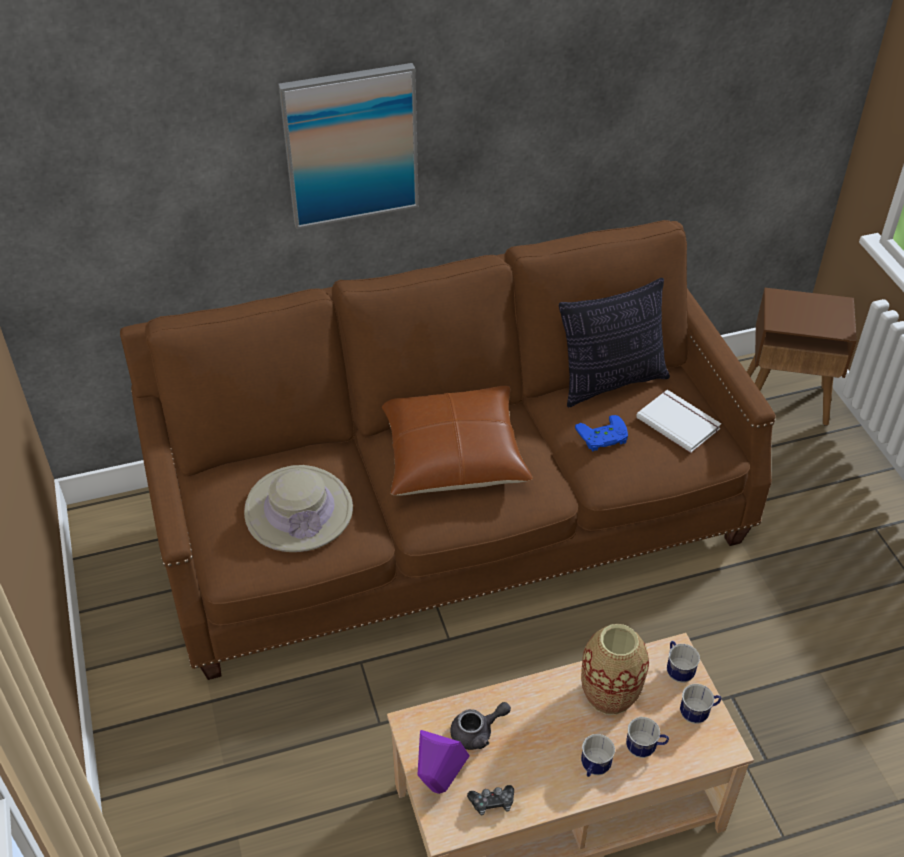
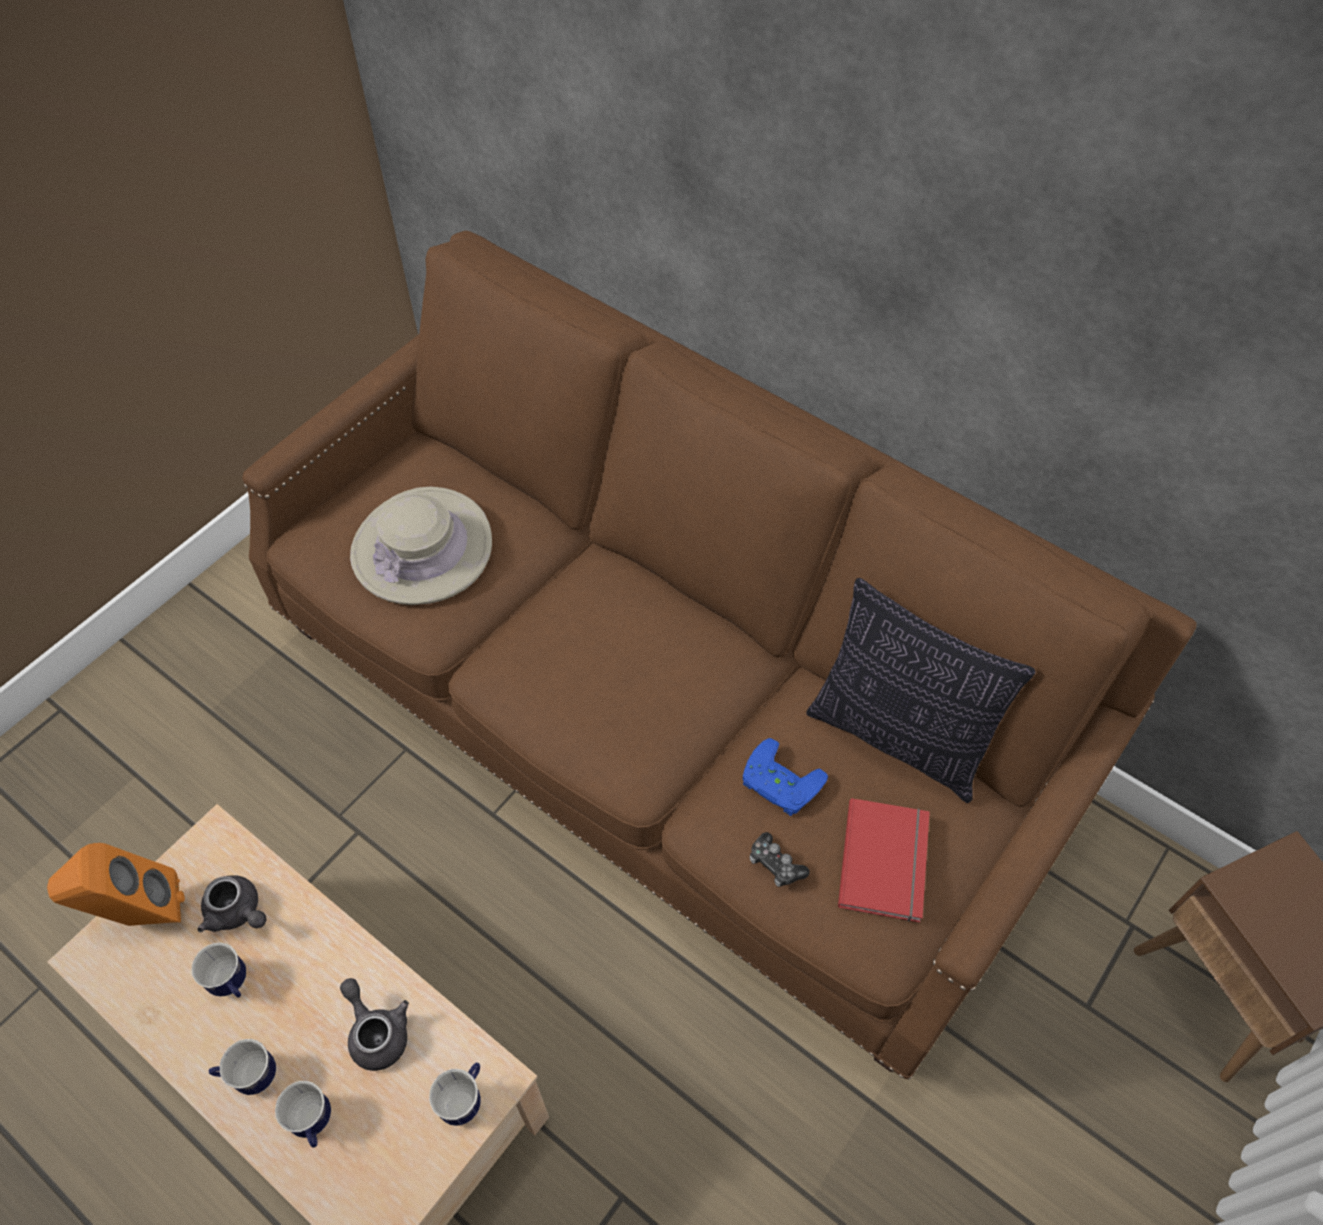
camera: 55 degrees right, 10 degrees up
picture [278,63,419,229] -> none
brown pillow [382,386,533,495] -> none
purple speaker [418,730,470,794] -> orange speaker [47,843,185,926]
game controller [467,785,514,815] -> game controller moved to [749,832,809,887]
vase [581,624,649,715] -> grey teapot [340,978,409,1071]
white book [636,390,721,453] -> red book [838,798,930,922]
mug [680,684,722,724] -> mug moved to [191,942,246,998]

